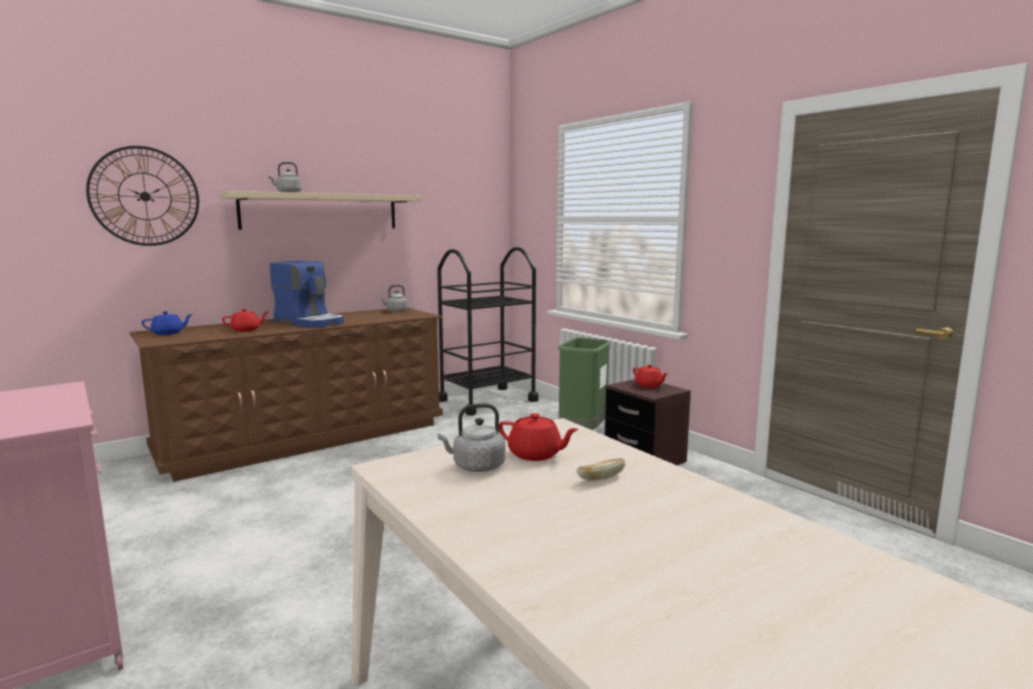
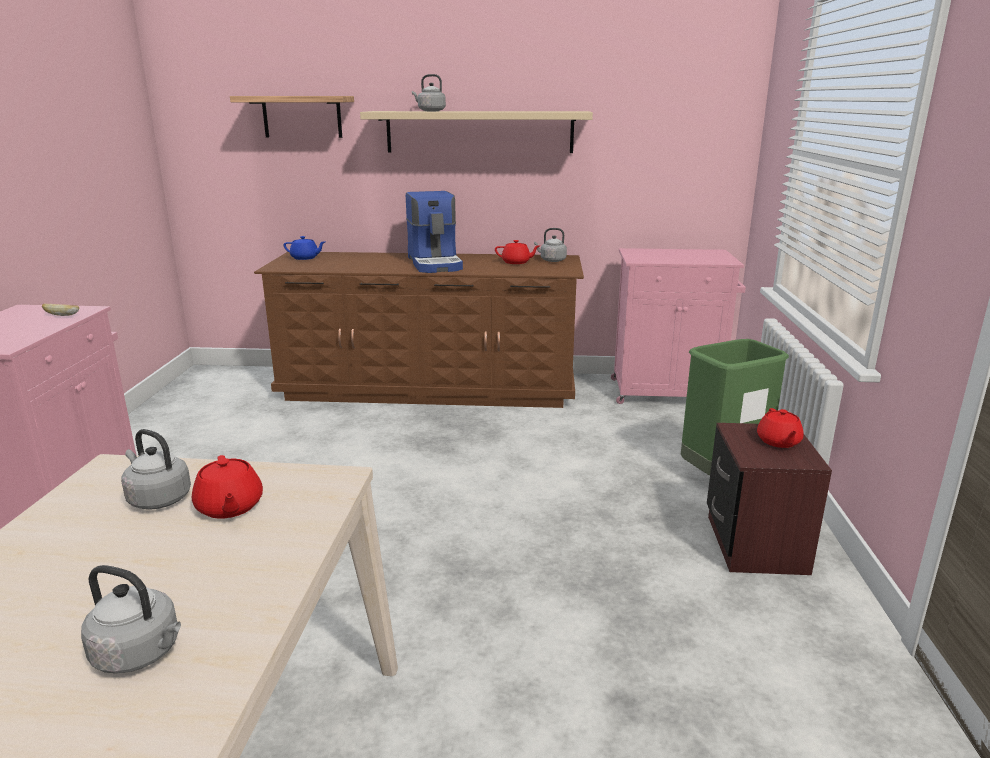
camera: 40 degrees right, 10 degrees up
wall clock [86,146,199,246] -> shelf [230,96,354,138]
red teapot [222,309,268,332] -> red teapot moved to [495,240,540,264]
black cart [437,247,538,415] -> pink cabinet [611,248,746,404]
bread [576,458,625,481] -> bread moved to [42,303,80,316]
none -> grey kettle [81,565,181,674]

